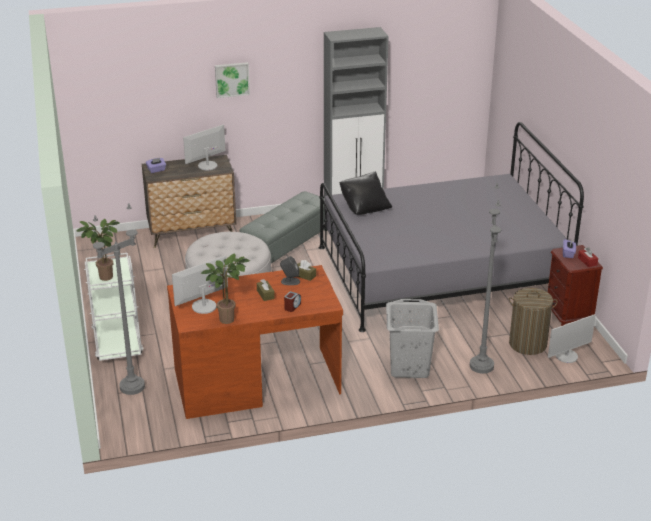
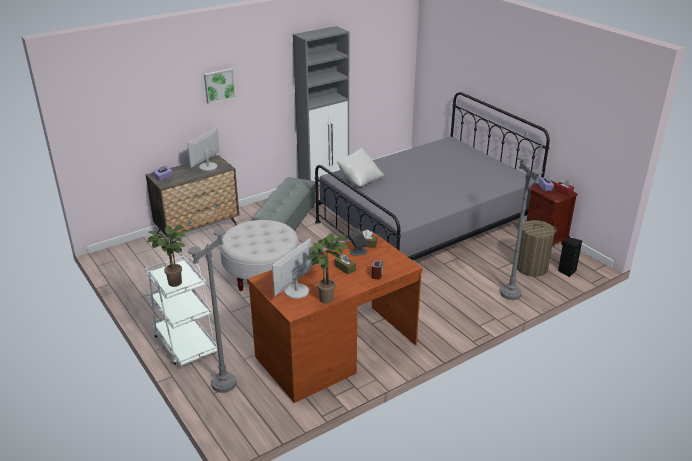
camera: 20 degrees left, 0 degrees up
black pillow [339,171,392,215] -> white pillow [337,148,384,186]
grey laundry basket [386,299,439,378] -> none
monitor [548,314,596,363] -> black speaker [558,237,582,277]

